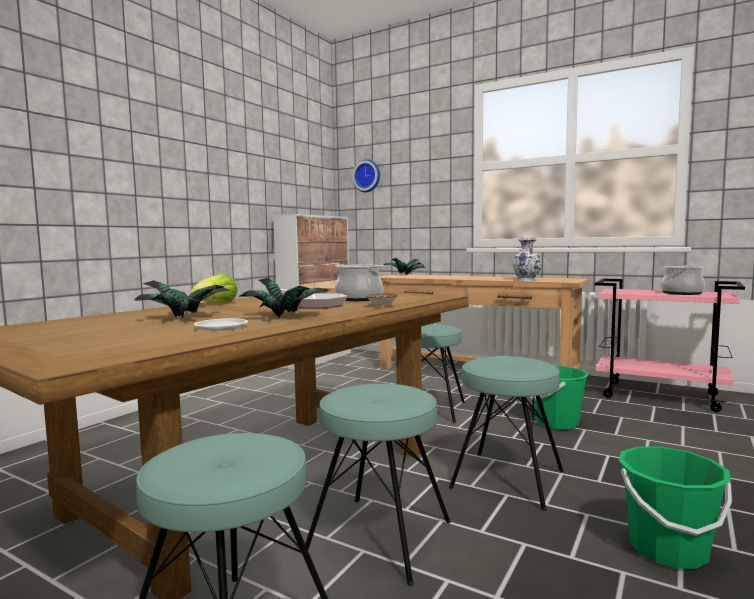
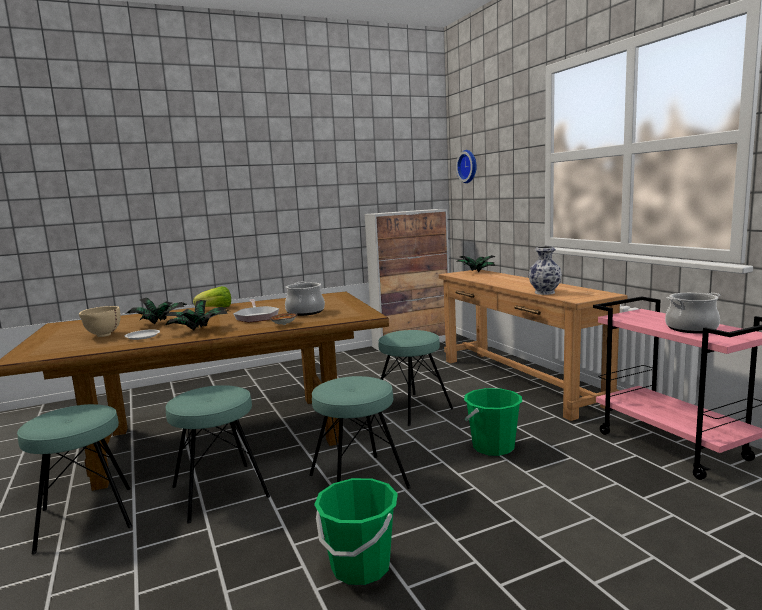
camera: 35 degrees right, 5 degrees up
none -> beige bowl [79,306,120,337]

